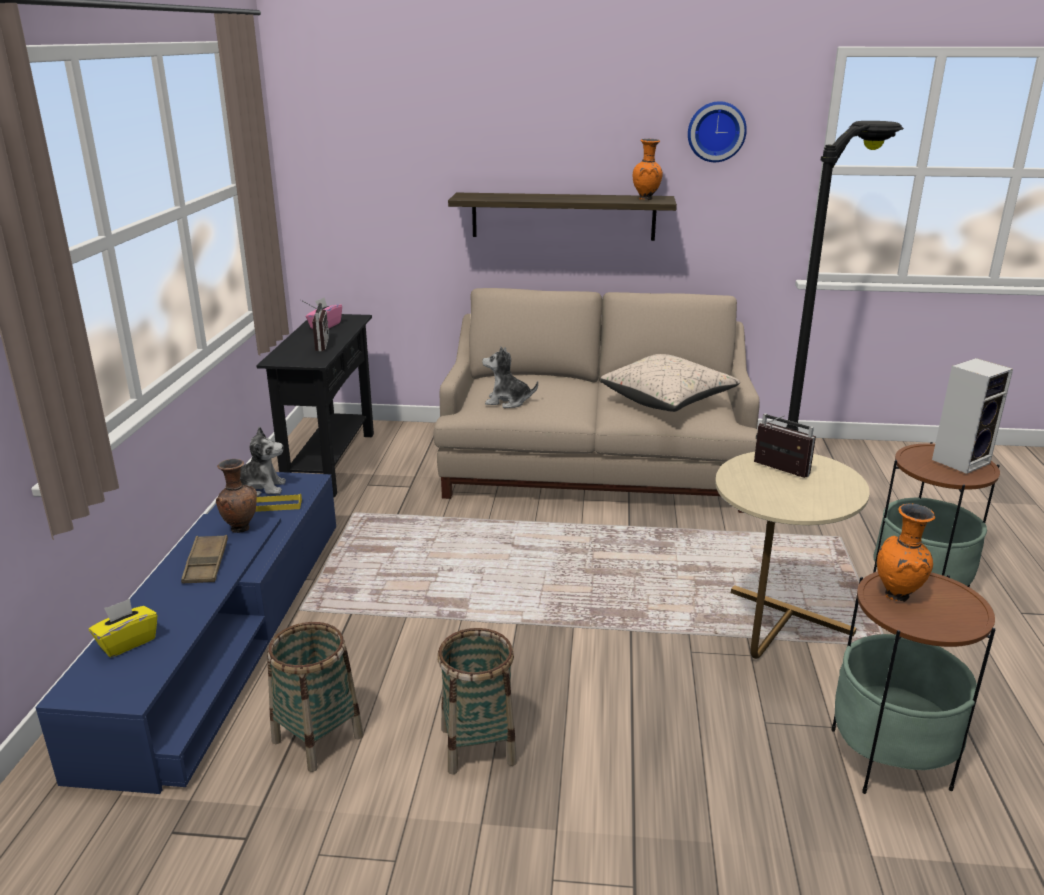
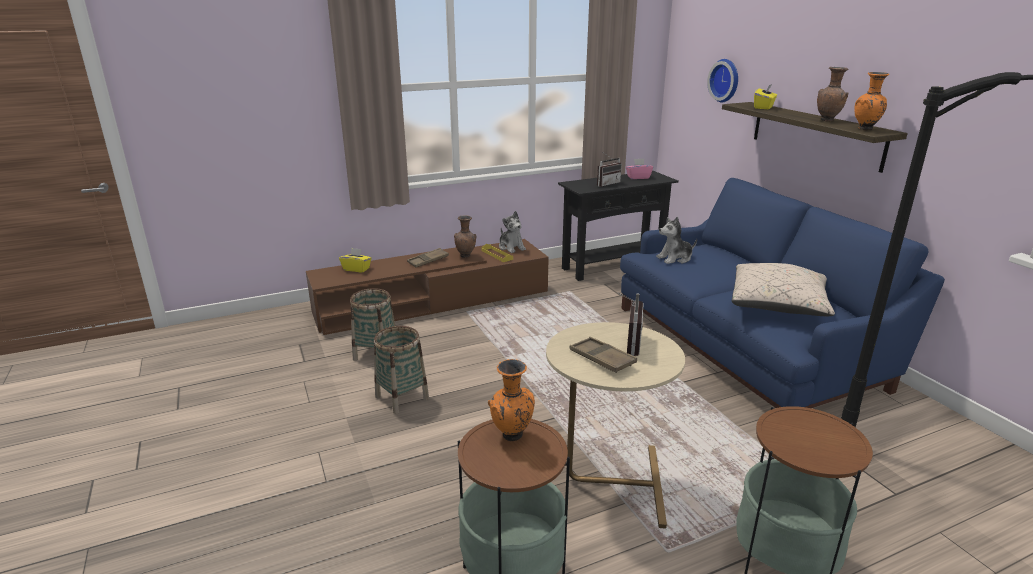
camera: 60 degrees right, 0 degrees up
blue tv stand [35,472,336,794] -> brown tv stand [306,239,549,335]
beige sofa [434,288,760,513] -> blue sofa [620,178,945,408]
plush toy [482,346,538,408] -> plush toy turned 90 degrees counterclockwise [656,217,697,264]
wall clock [688,101,747,162] -> wall clock moved to [707,59,738,102]
speaker [932,358,1013,474] -> none
none -> brown tray [570,337,637,373]
none -> yellow tissue box [754,84,777,109]
none -> brown vase [817,67,848,122]

